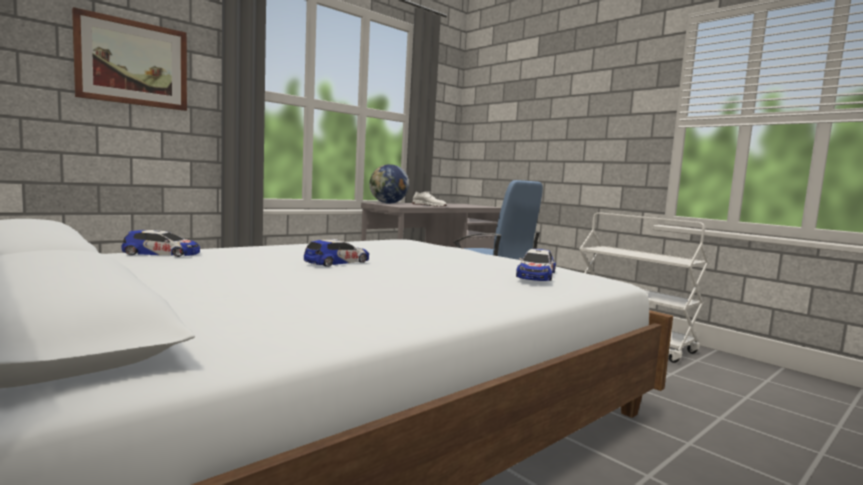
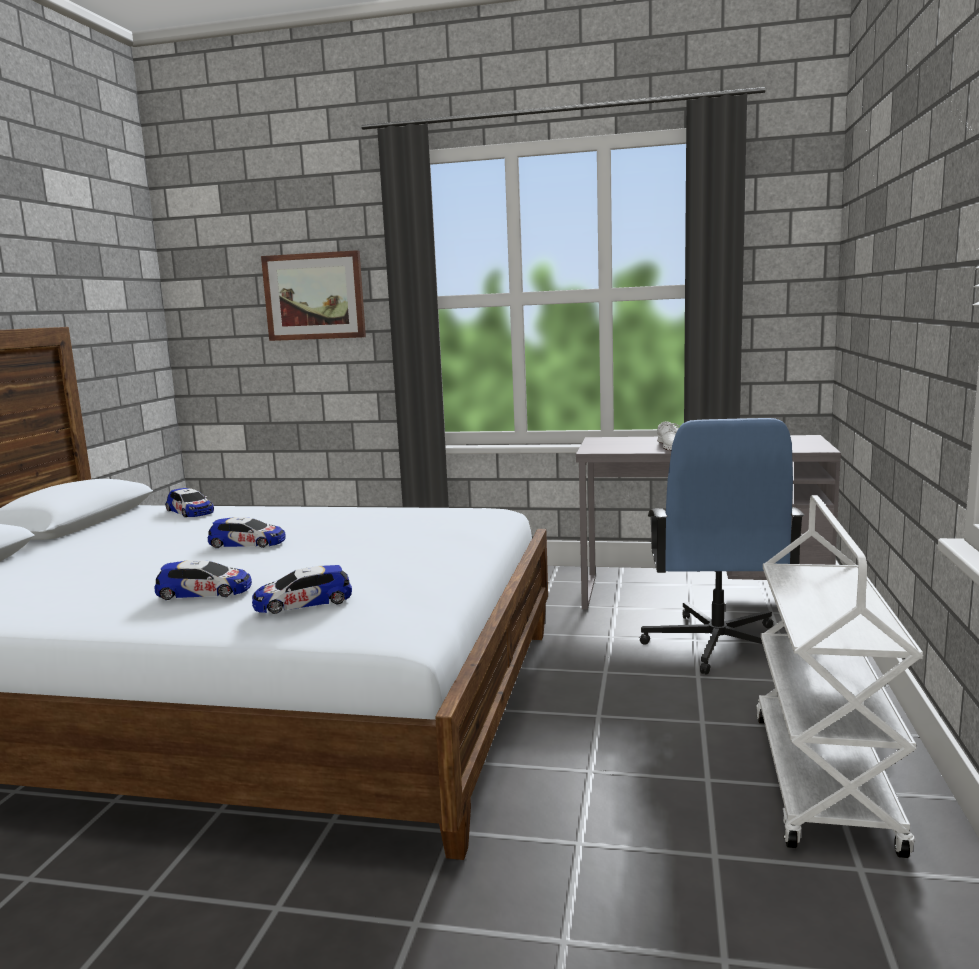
camera: 55 degrees right, 5 degrees up
globe [369,164,409,204] -> none
none -> toy car [154,560,252,600]

